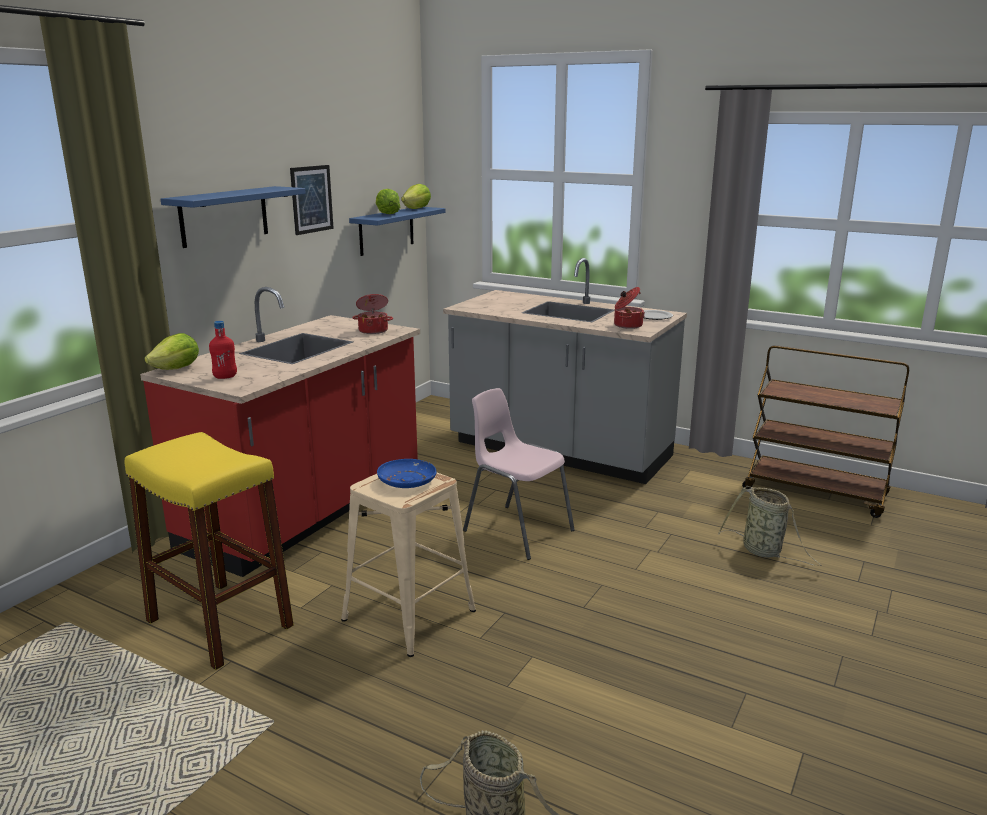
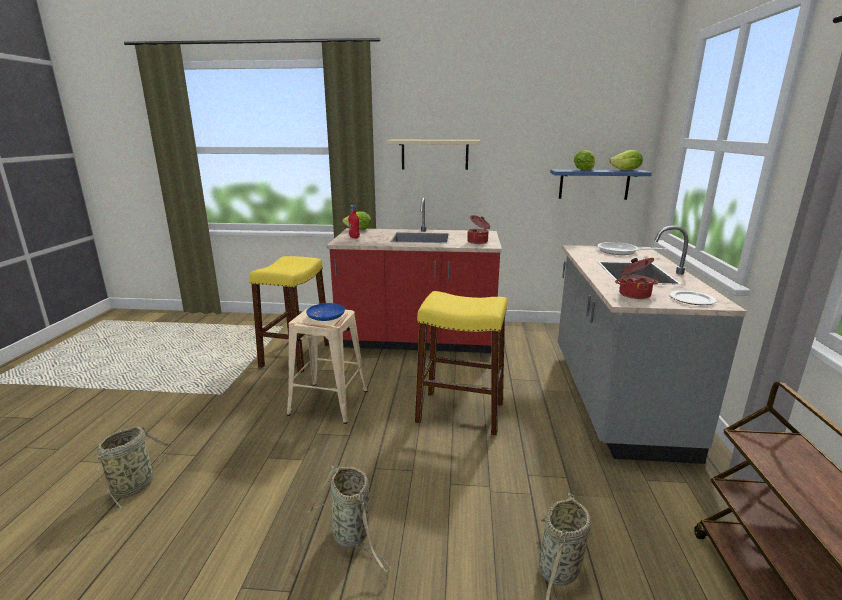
camera: 65 degrees right, 0 degrees up
blue shelf [161,186,306,248] -> beige shelf [387,140,481,170]
picture [290,165,334,235] -> none
pink chair [463,388,575,560] -> yellow stool [415,291,507,436]
none -> basket [308,465,391,573]
none -> frying pan [598,242,668,255]

